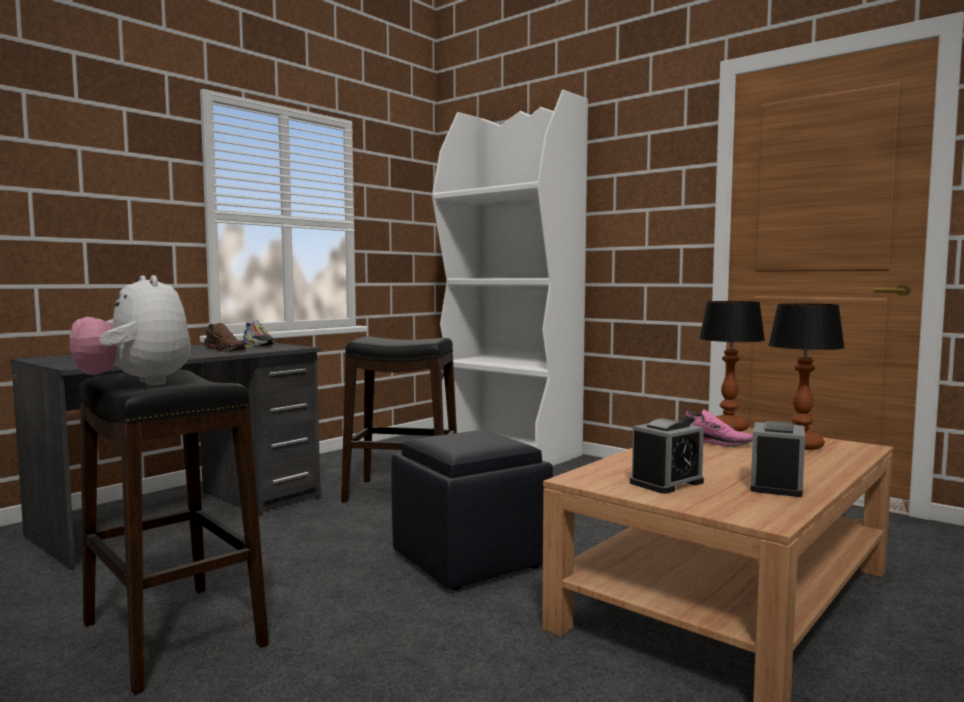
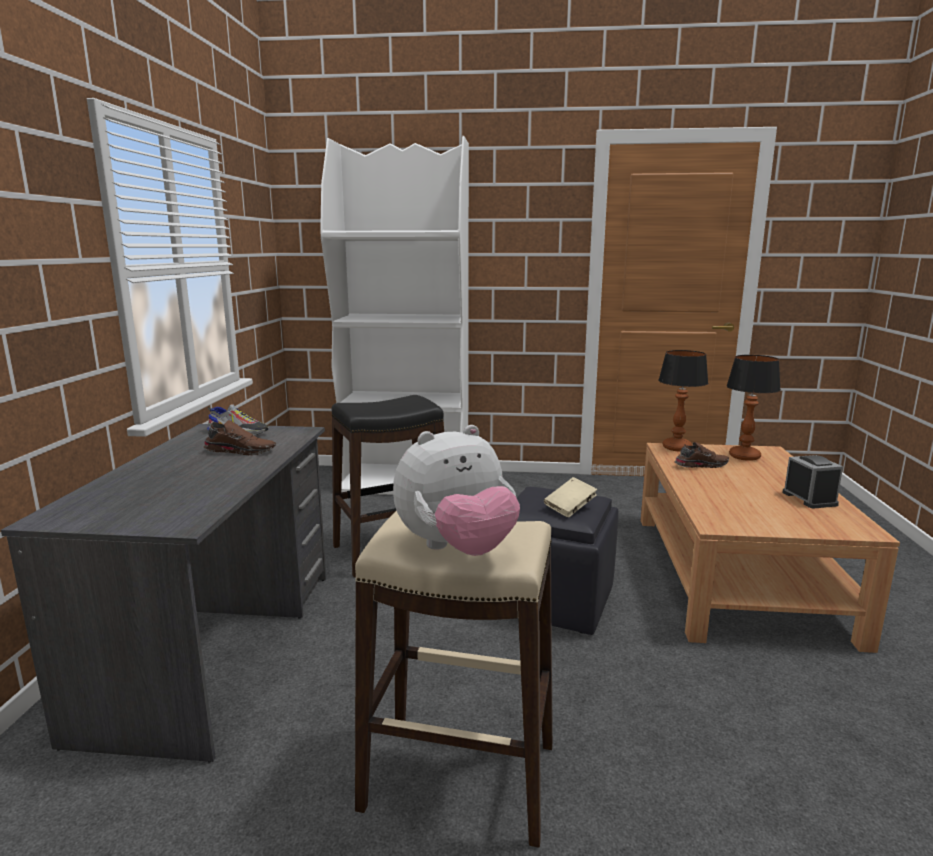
camera: 35 degrees left, 10 degrees up
plush toy [69,275,191,385] -> plush toy turned 45 degrees counterclockwise [393,425,520,556]
black stool [80,370,269,695] -> beige stool [355,511,553,848]
alarm clock [630,418,704,494] -> none
pink shoe [682,409,753,447] -> brown shoe [674,442,729,468]
none -> beige book [544,477,597,517]

